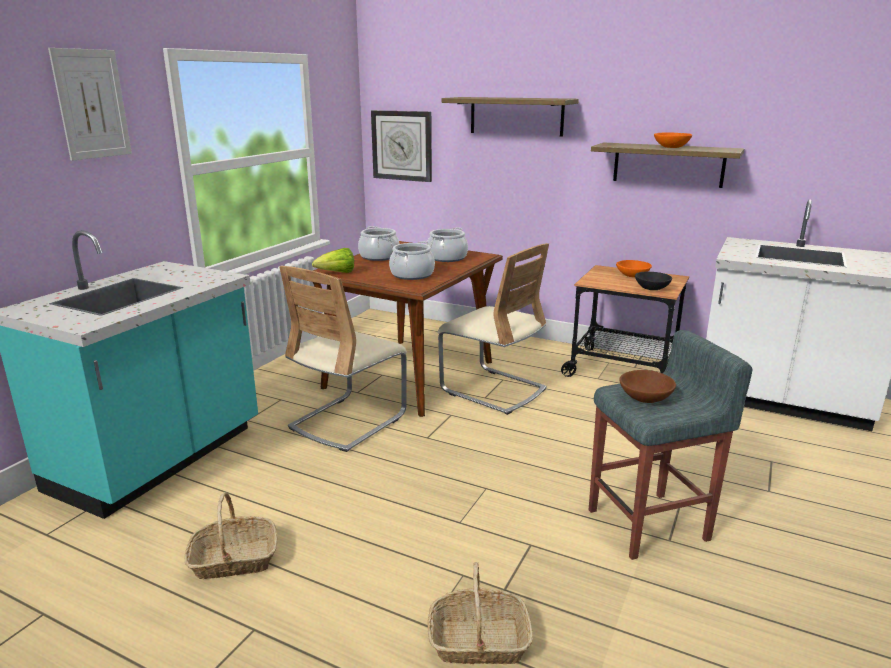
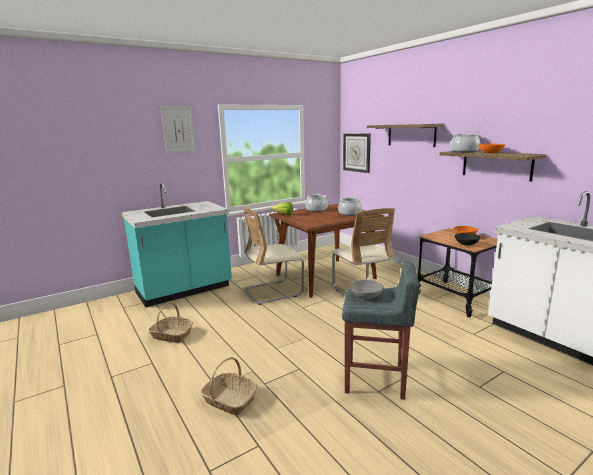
camera: 30 degrees right, 5 degrees down
cooking pot [389,241,435,280] -> cooking pot moved to [450,133,480,152]
brown bowl [619,370,676,403] -> grey bowl [350,280,384,299]

